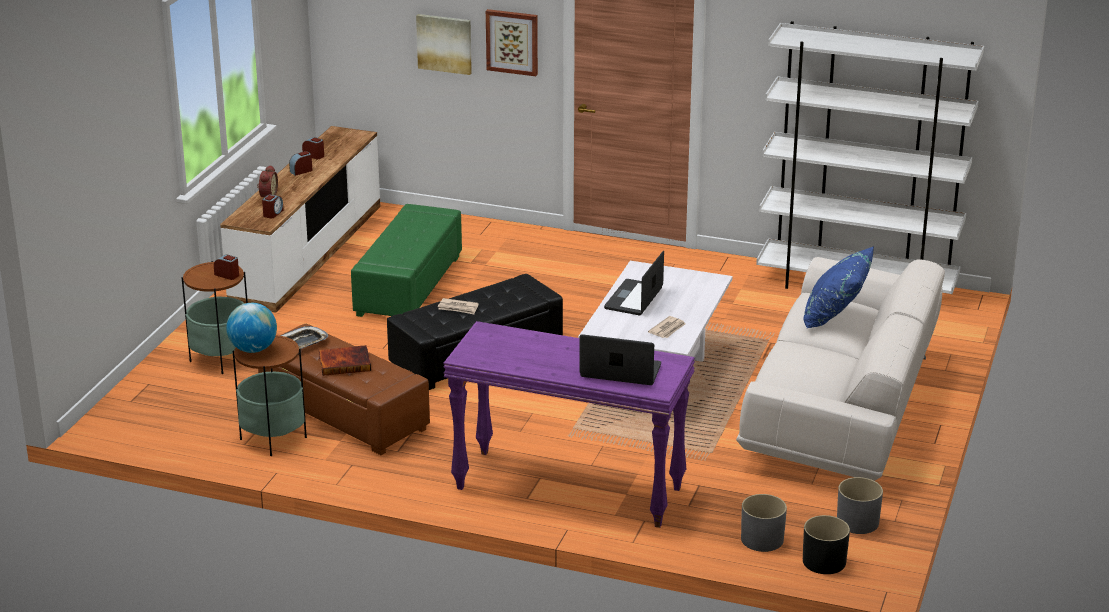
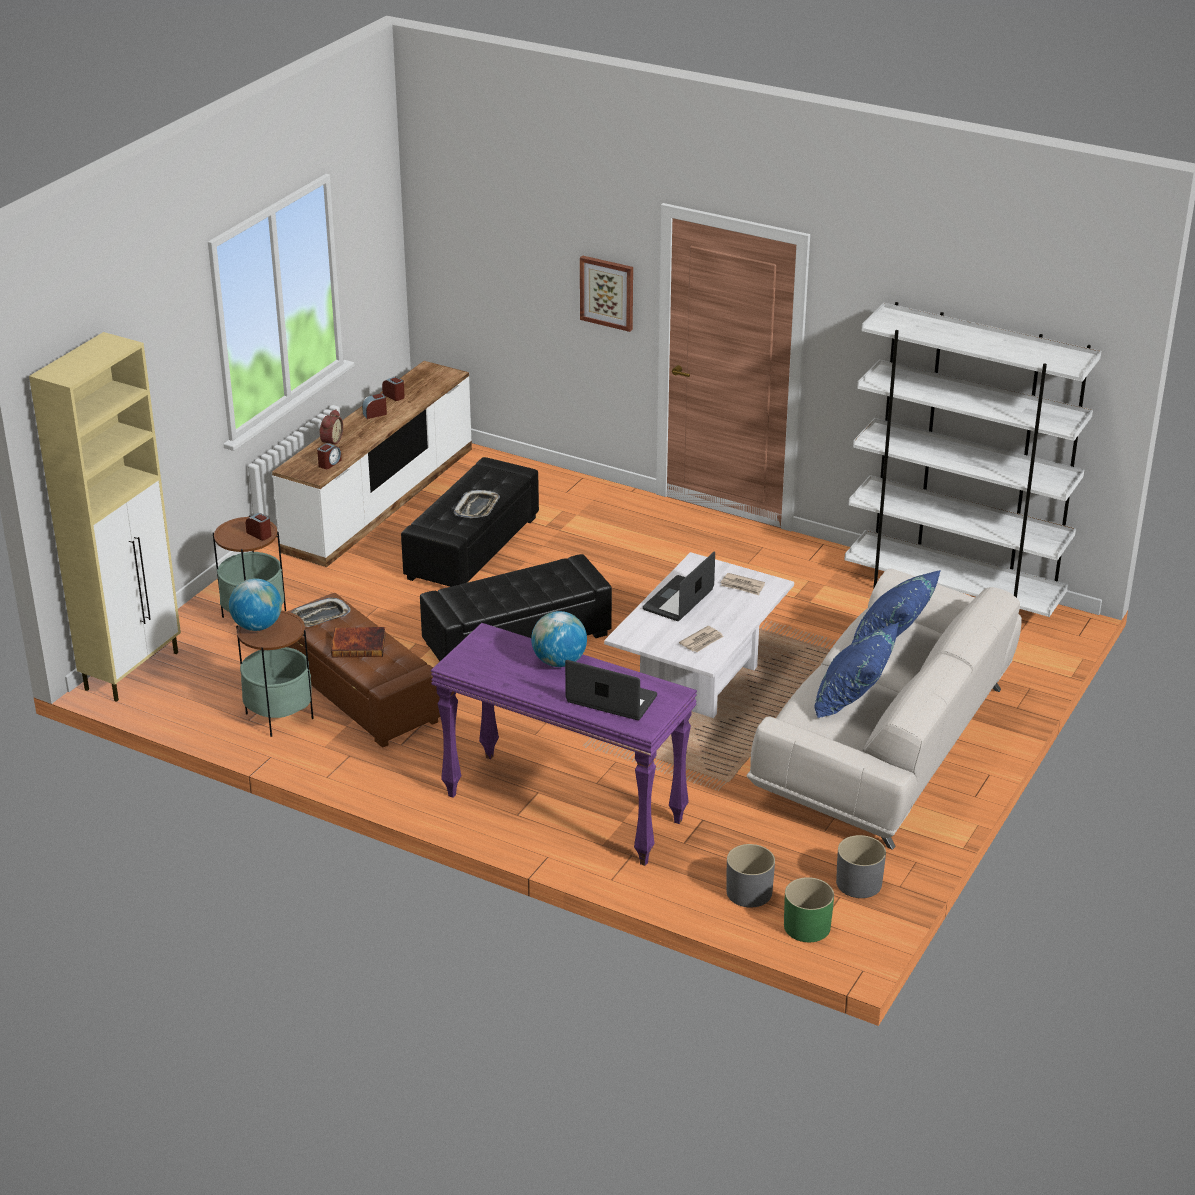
camera: 10 degrees right, 5 degrees up
green ottoman [351,204,462,317] -> black ottoman [401,457,539,587]
picture [416,14,472,75] -> none
newspaper [438,298,479,314] -> newspaper moved to [720,573,765,595]
black planter [803,515,850,574] -> green planter [784,877,834,942]
none -> beige cabinet [29,332,181,702]
none -> tray [454,490,500,518]
none -> globe [531,611,587,667]
none -> blue pillow [814,622,899,718]

